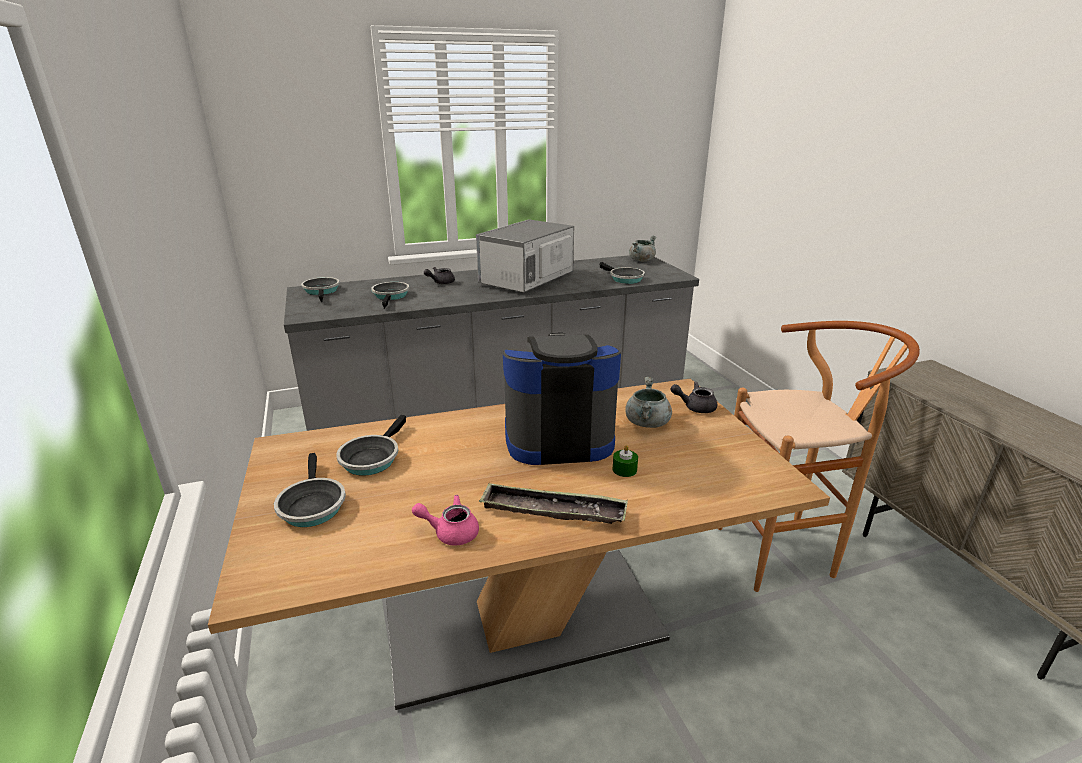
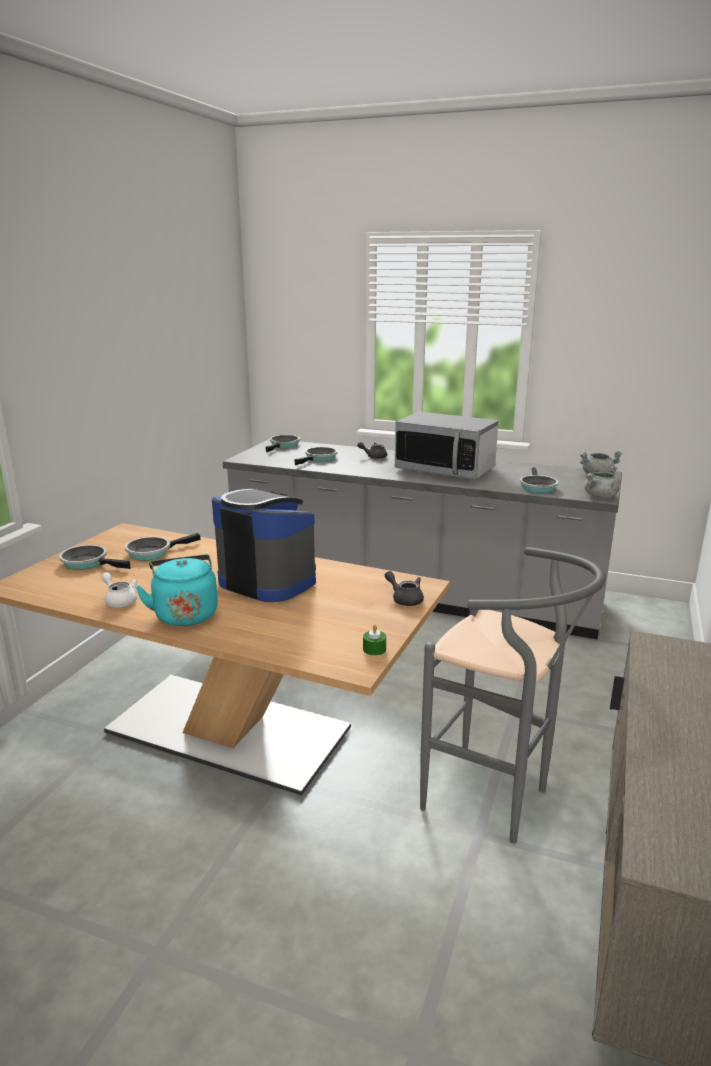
camera: 40 degrees right, 5 degrees down
frying pan [274,453,346,527] -> frying pan turned 90 degrees clockwise [59,545,131,570]
pink teapot [412,495,479,545] -> white teapot [101,572,138,607]
microwave [476,219,574,292] -> microwave turned 135 degrees counterclockwise [395,412,498,480]
tray [479,483,628,524] -> turquoise kettle [136,554,218,626]
green candle [613,445,638,477] -> green candle moved to [363,625,386,656]
grey cooking pot [625,377,672,428] -> grey cooking pot moved to [584,466,619,498]
brown stool [718,321,920,592] -> grey stool [420,547,606,844]

